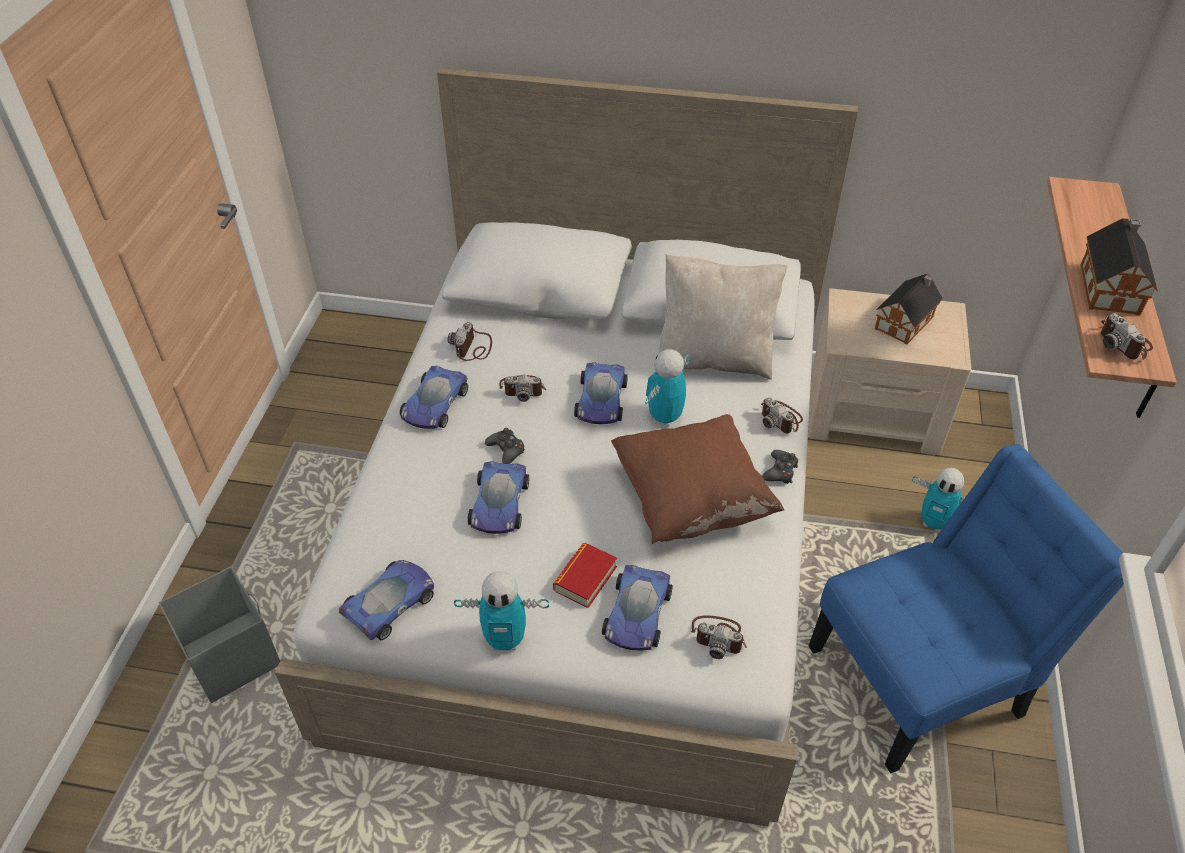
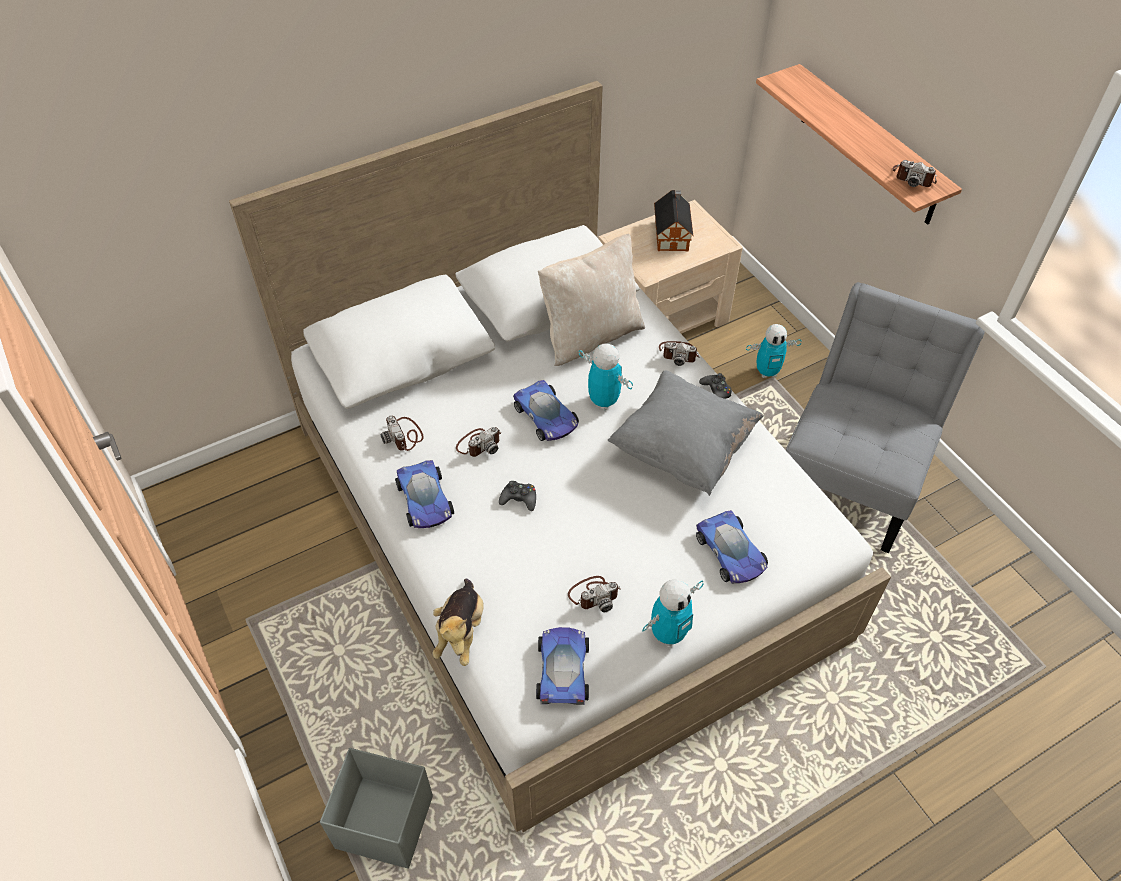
camera: 40 degrees left, 5 degrees up
toy car [468,461,529,534] -> none
book [553,543,617,608] -> none
brown pillow [611,414,784,544] -> grey pillow [607,370,764,496]
toy robot [645,349,690,427] -> toy robot turned 135 degrees clockwise [579,344,633,410]
camera [691,615,747,659] -> camera moved to [568,576,621,613]
blue chair [809,444,1124,774] -> grey chair [786,282,985,553]
toy house [1081,218,1158,315] -> none
none -> plush toy [432,579,483,666]

